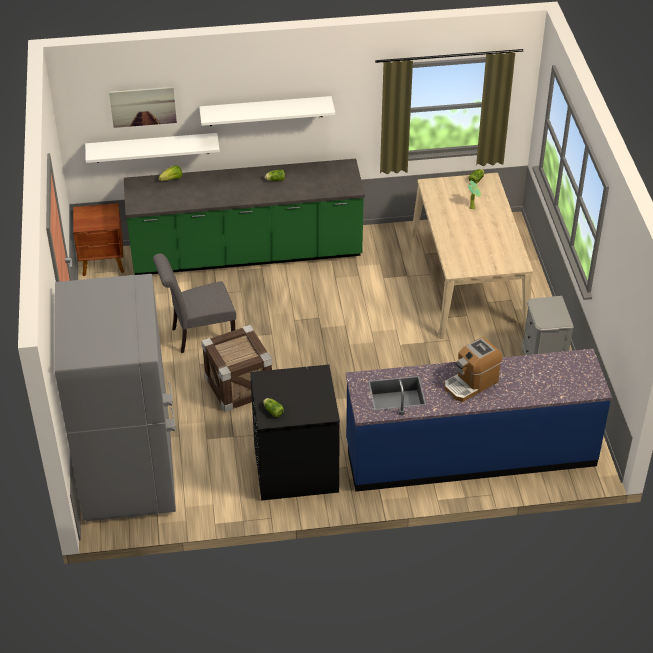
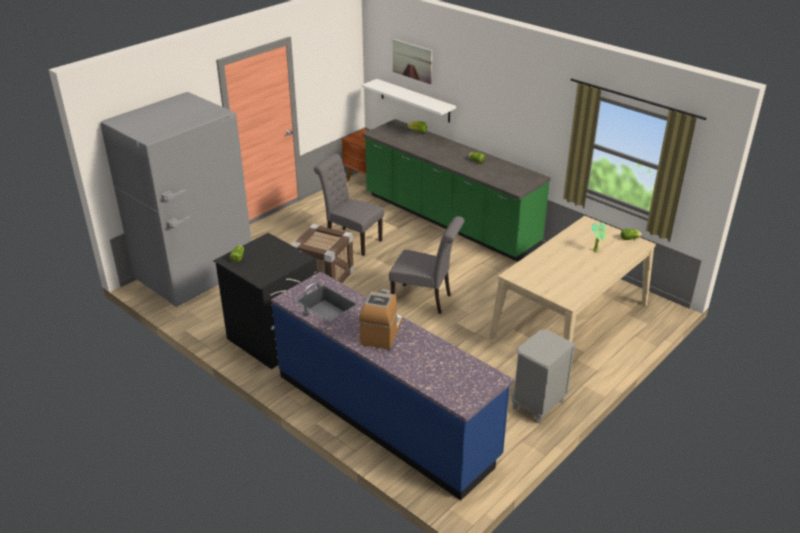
camera: 50 degrees right, 10 degrees down
white shelf [199,96,335,126] -> none
coffee machine [444,337,502,402] -> coffee machine turned 90 degrees clockwise [359,289,402,350]
none -> grey chair [389,216,464,314]

